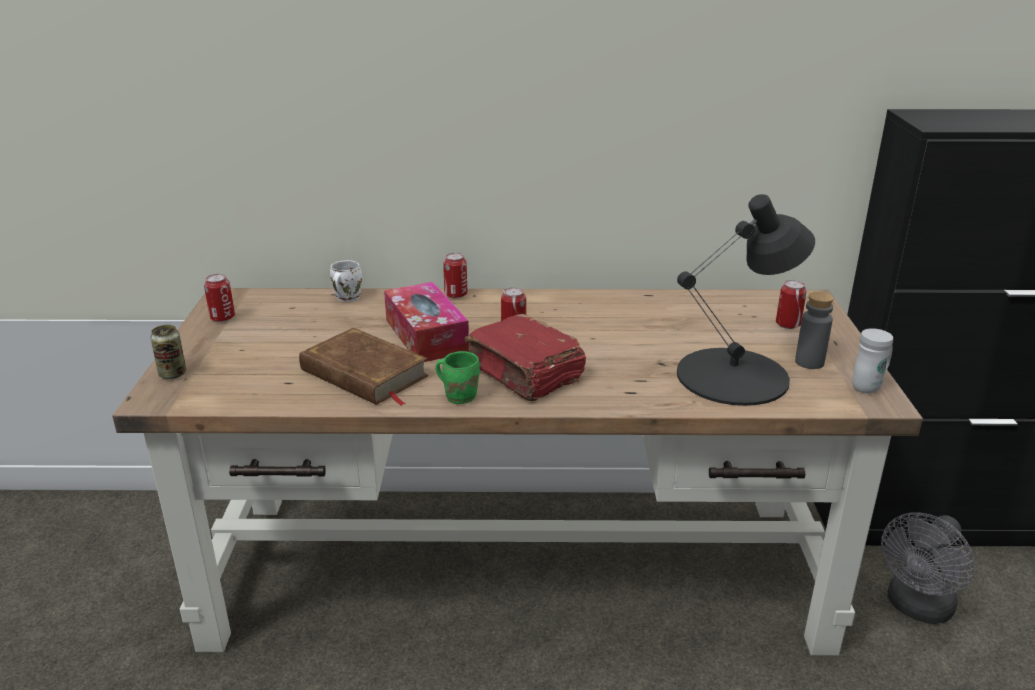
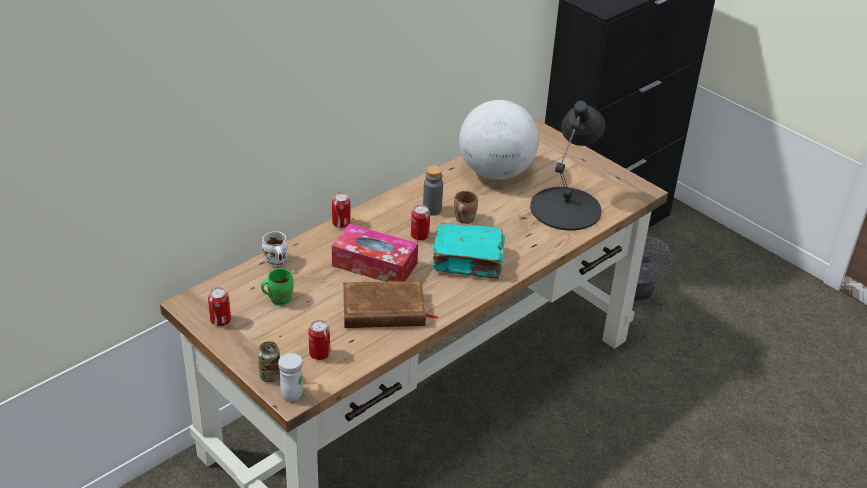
camera: 45 degrees left, 10 degrees up
green mug [435,351,480,404] -> green mug moved to [261,268,294,306]
red book [465,314,586,401] -> turquoise book [432,223,505,279]
can [776,280,807,329] -> can moved to [309,320,330,360]
grey bottle [795,292,834,369] -> grey bottle moved to [423,165,443,215]
white mug [852,328,893,393] -> white mug moved to [278,353,303,401]
none -> brown mug [454,191,478,224]
none -> globe [459,100,539,180]

